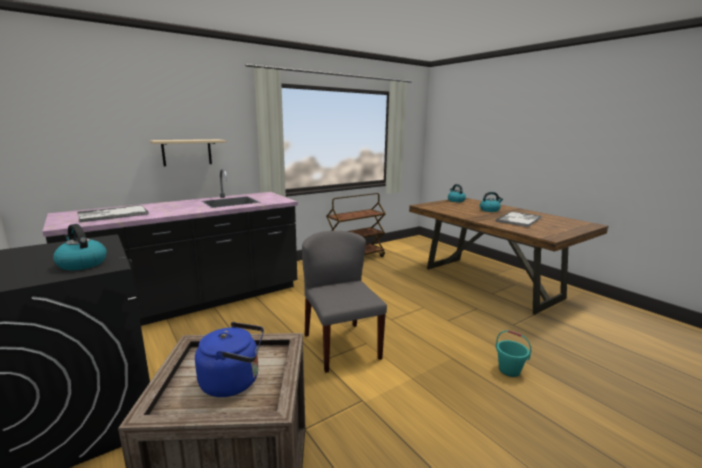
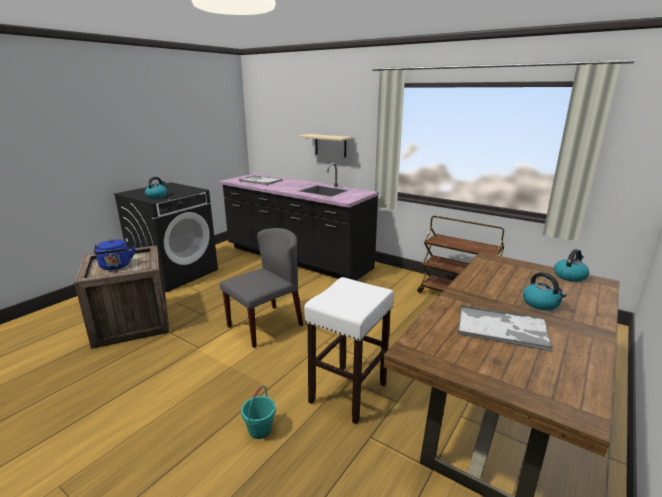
camera: 70 degrees right, 5 degrees up
none -> white stool [304,277,394,424]

